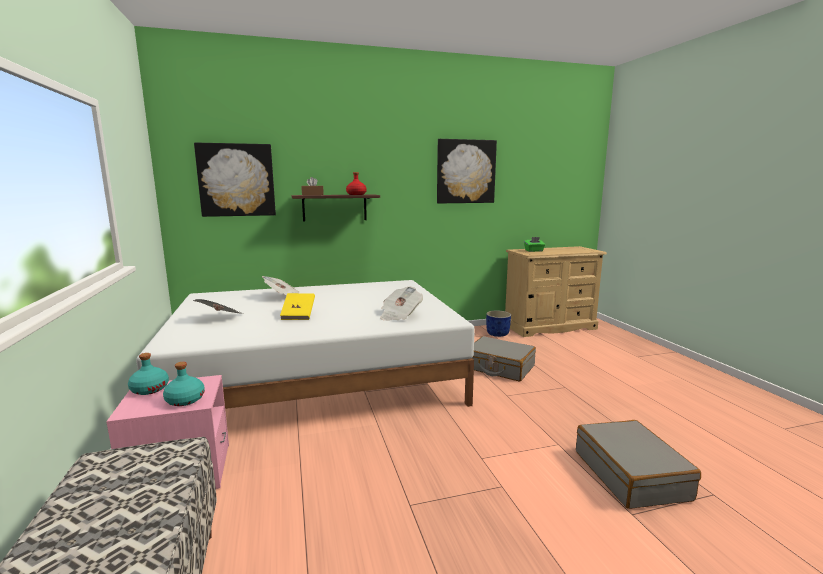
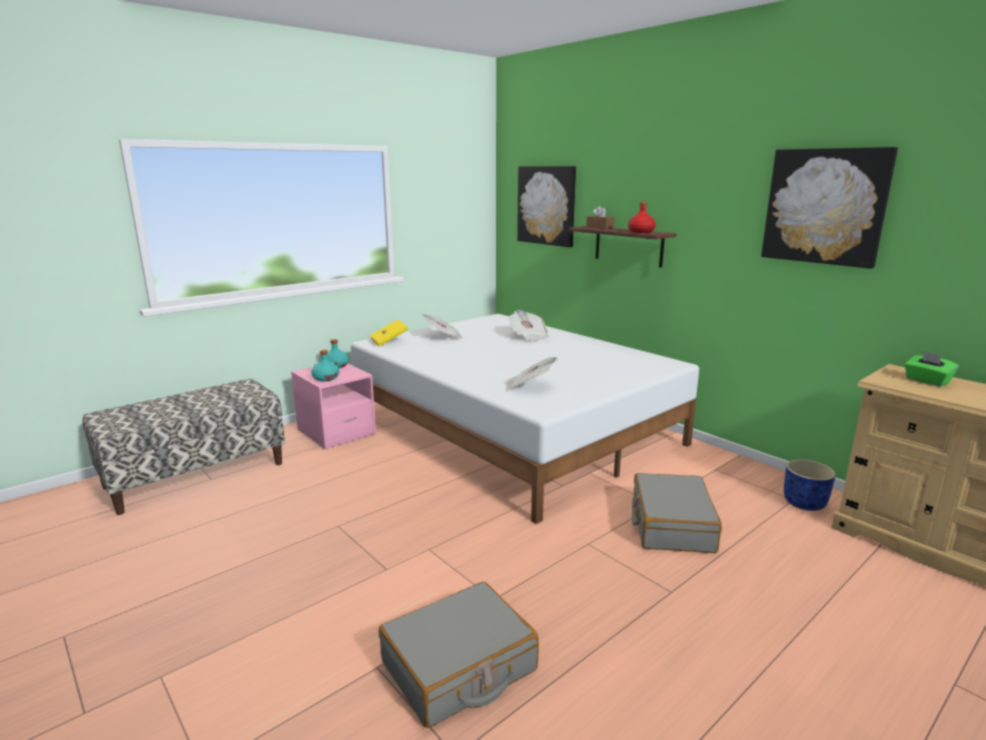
camera: 65 degrees right, 5 degrees up
yellow book [280,293,315,320] -> yellow book moved to [369,320,408,346]

